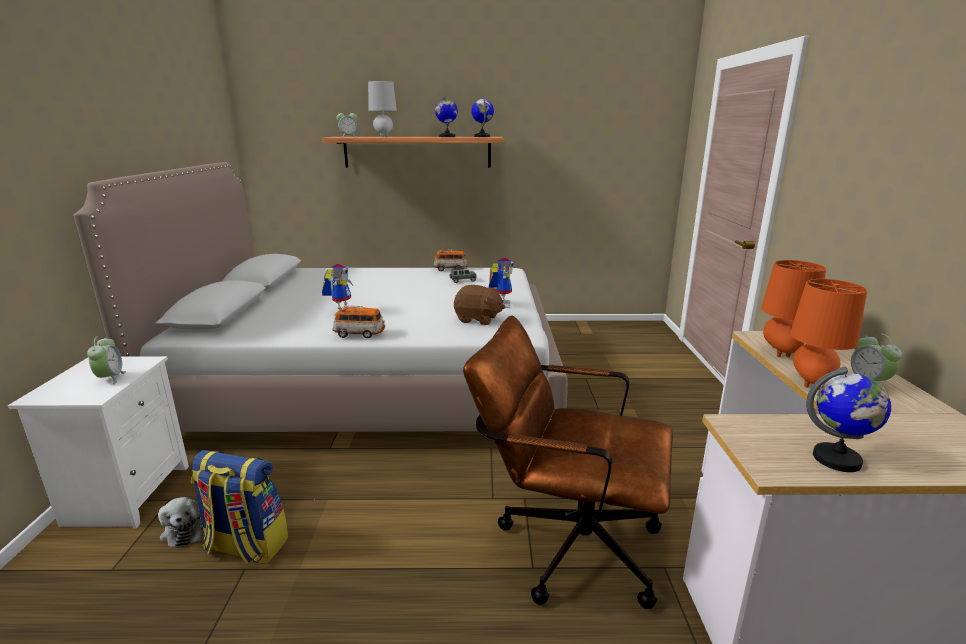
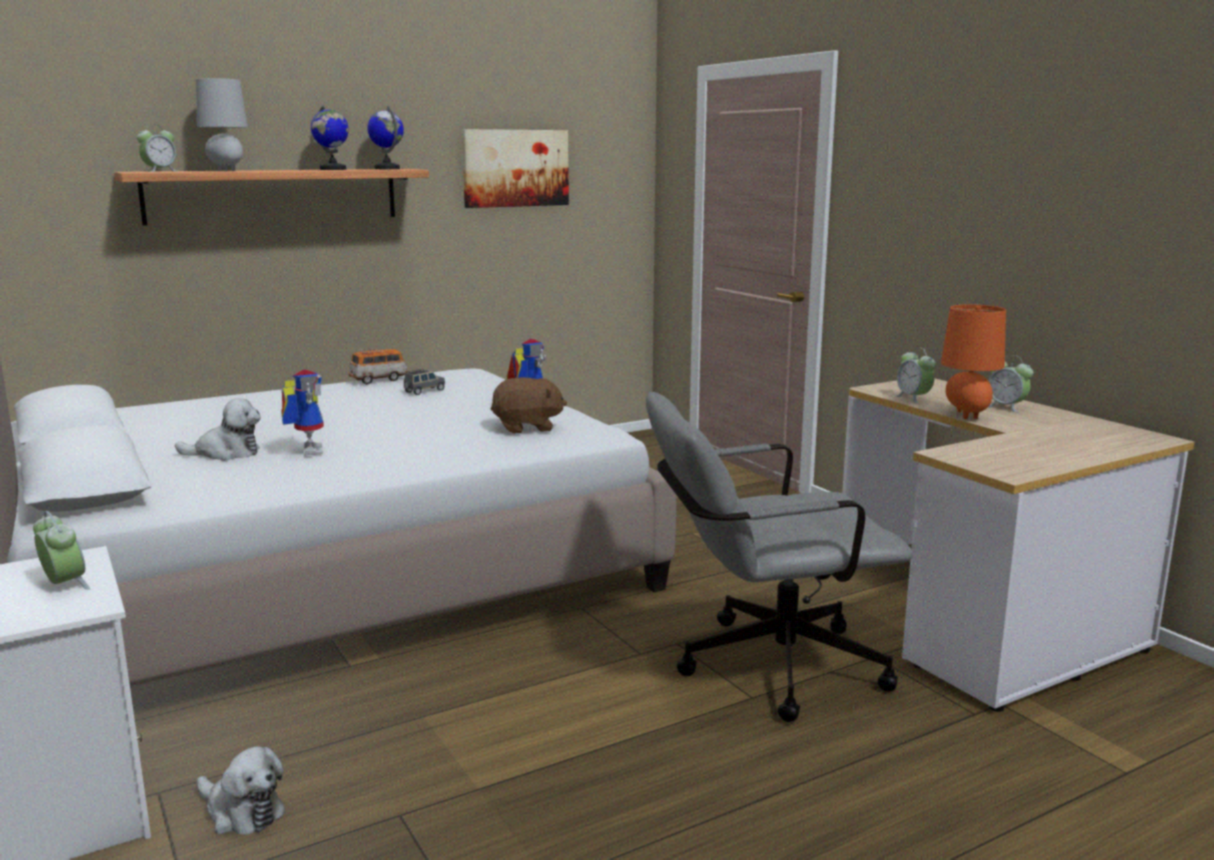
camera: 30 degrees left, 5 degrees down
backpack [191,450,288,564] -> none
toy car [332,306,385,338] -> none
brown office chair [463,315,673,609] -> grey office chair [646,392,913,722]
orange table lamp [761,260,826,357] -> alarm clock [895,347,935,403]
globe [806,367,891,472] -> none
none -> plush toy [175,398,261,461]
none -> picture [462,129,569,208]

